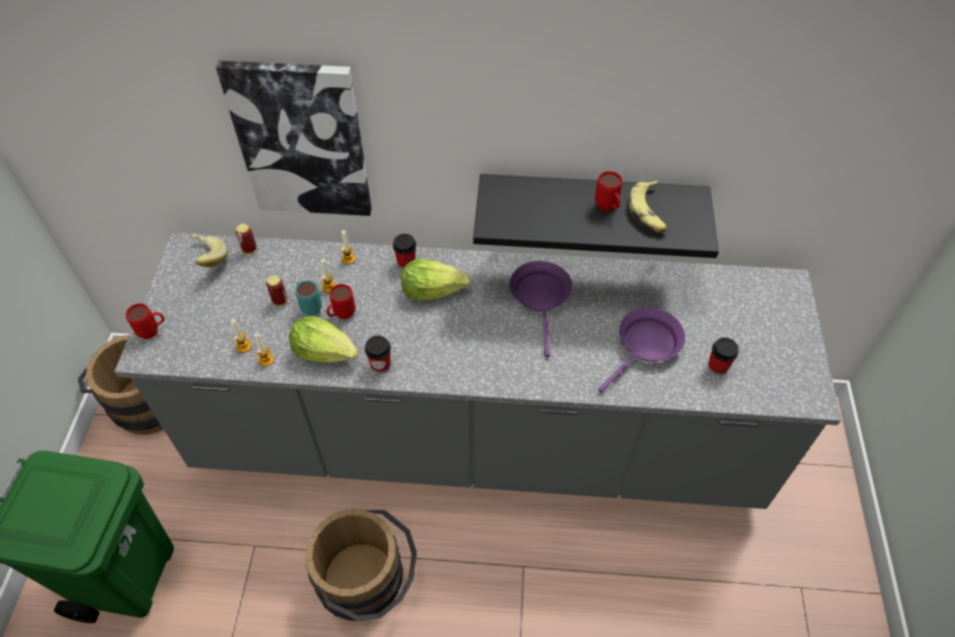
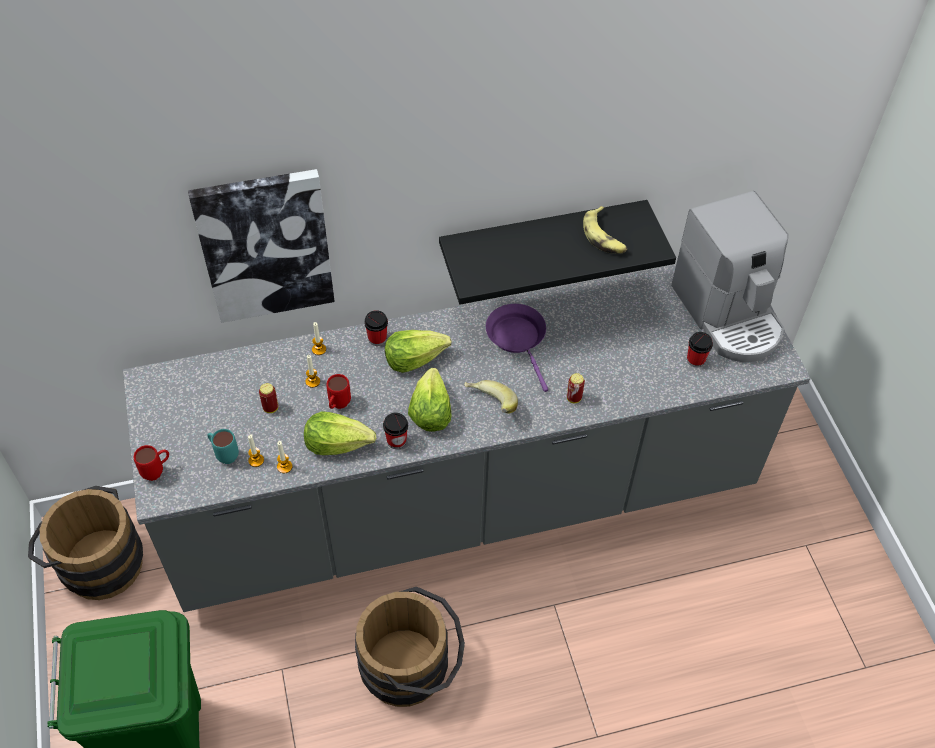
camera: 20 degrees left, 0 degrees up
banana [192,233,228,267] -> banana moved to [464,380,518,414]
can [236,224,257,254] -> can moved to [567,373,585,403]
turquoise mug [295,280,322,316] -> turquoise mug moved to [208,429,239,464]
red mug [595,171,622,211] -> none
purple frying pan [598,308,685,393] -> none
none -> lettuce [408,368,452,432]
none -> coffee machine [671,191,788,362]

